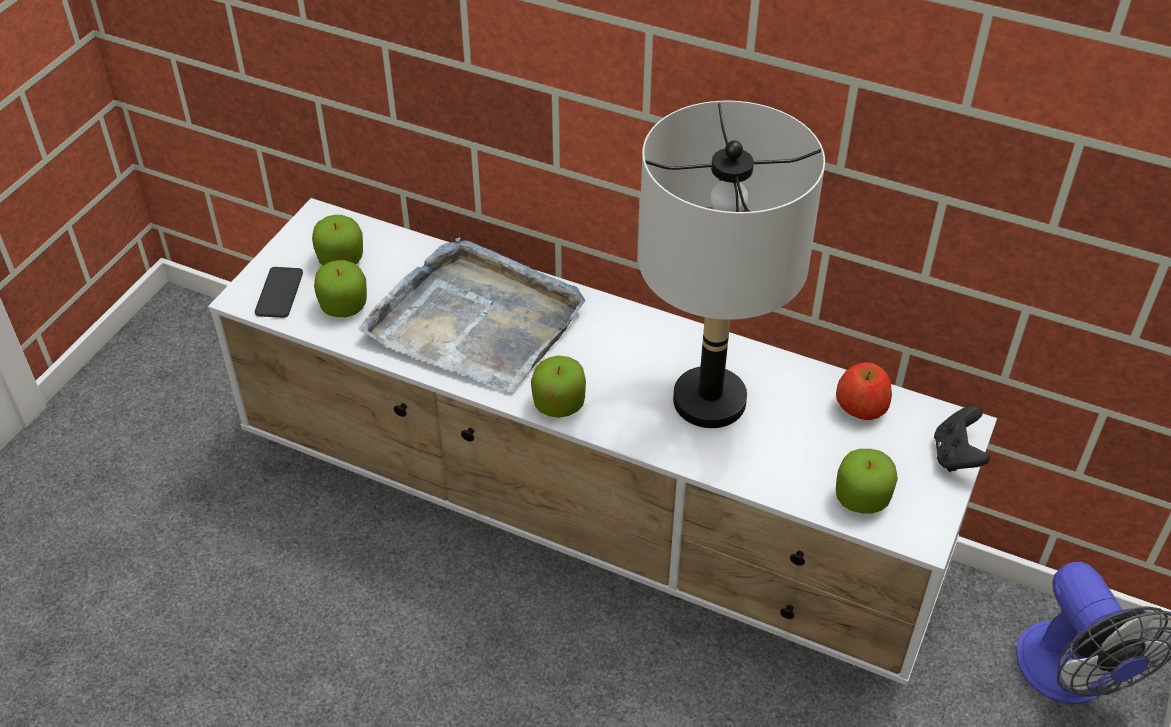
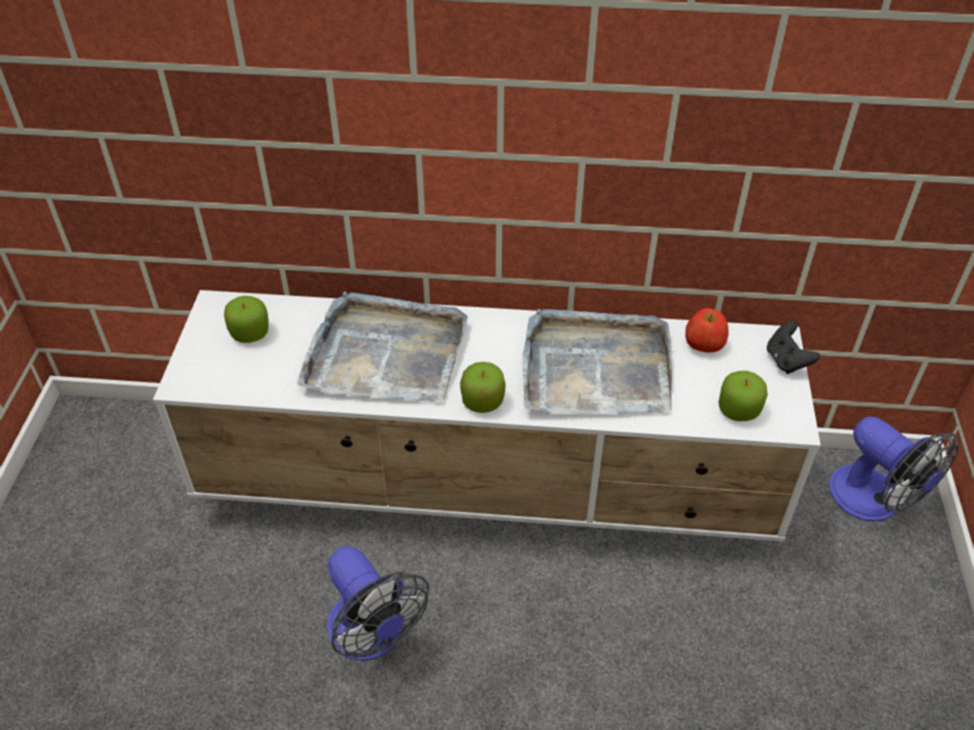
camera: 20 degrees left, 0 degrees up
phone [255,267,303,318] -> none
apple [314,260,367,317] -> none
grey table lamp [638,101,825,428] -> grey tray [522,309,672,414]
none -> fan [327,546,429,661]

